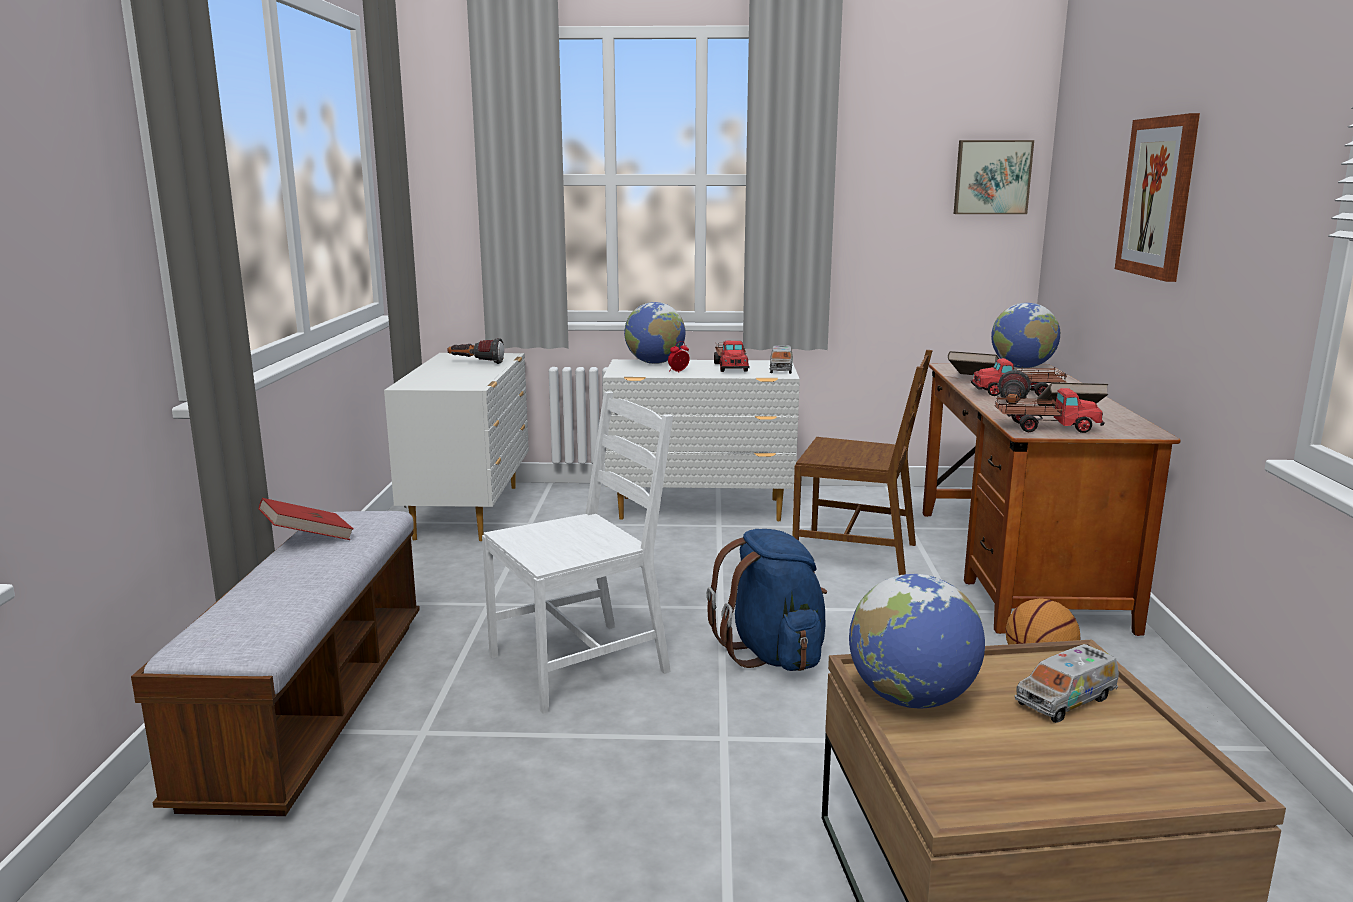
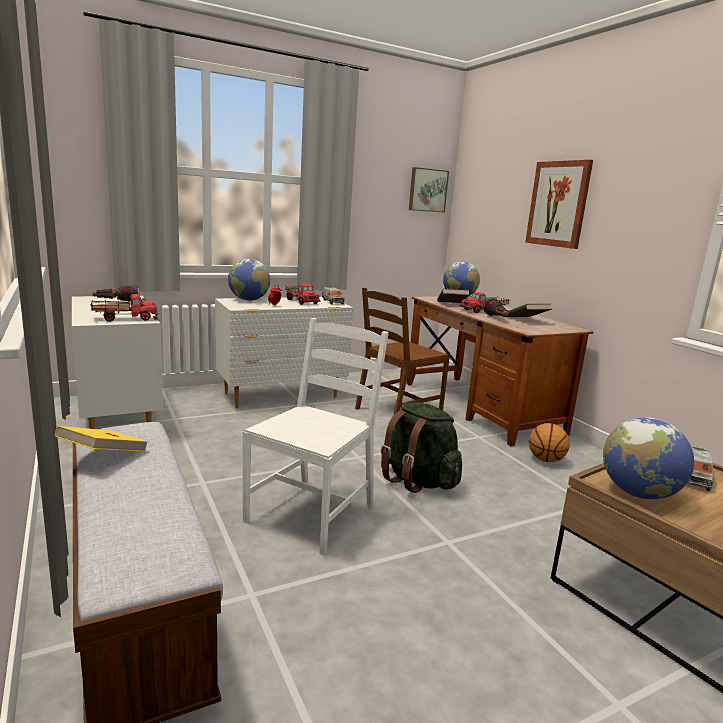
camera: 30 degrees left, 0 degrees up
red book [259,498,354,540] -> yellow book [55,426,148,452]
blue backpack [707,529,827,671] -> green backpack [381,402,462,493]
brown chair [793,350,933,575] -> brown chair turned 150 degrees clockwise [355,288,450,415]
toy truck [995,388,1105,433] -> toy truck moved to [90,294,158,322]

